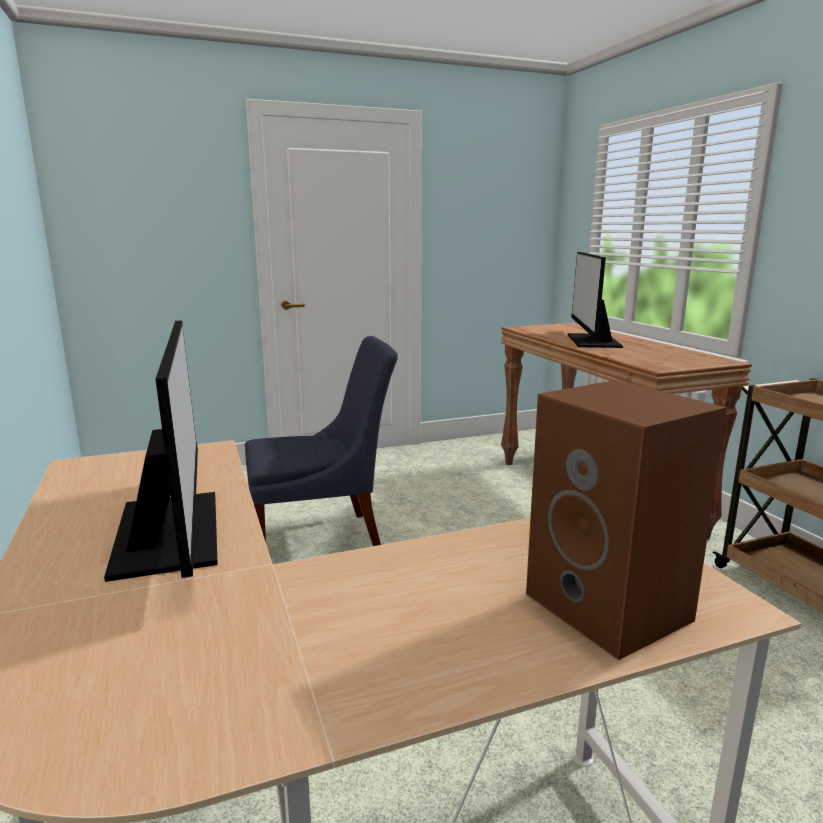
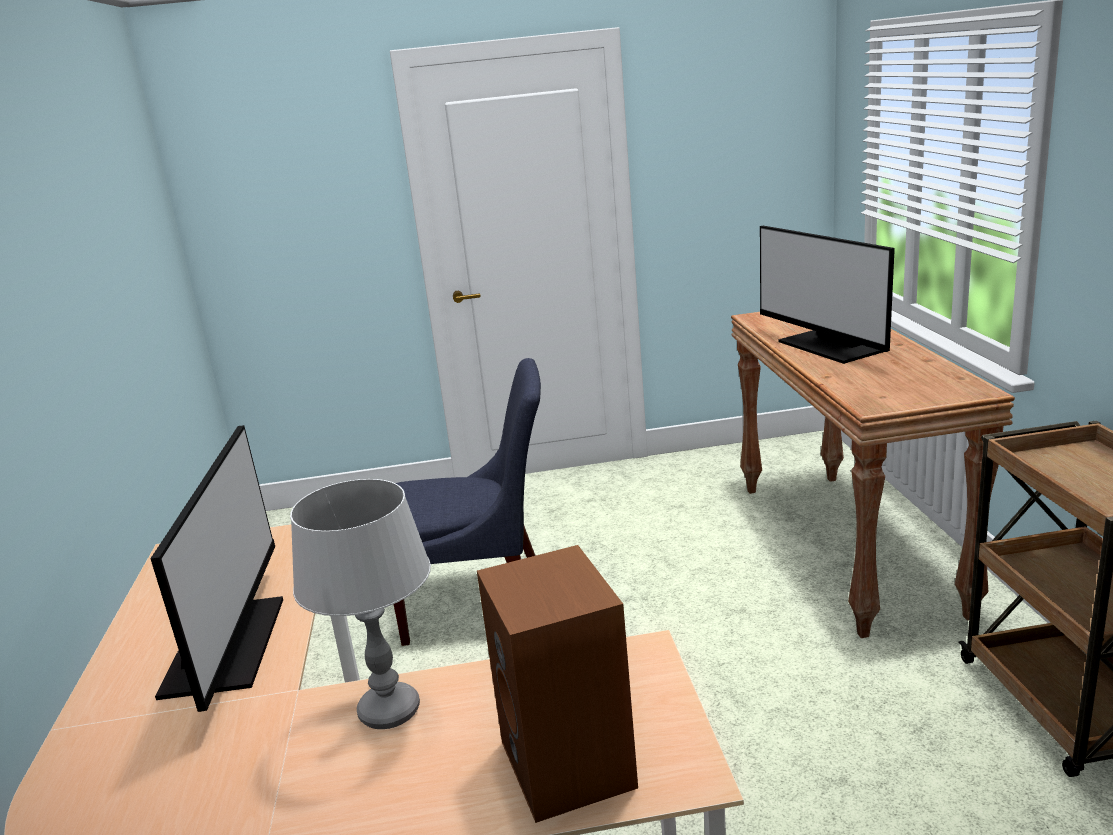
camera: 15 degrees right, 5 degrees up
monitor [568,252,623,348] -> monitor turned 45 degrees counterclockwise [760,226,895,364]
none -> grey table lamp [290,479,431,729]

